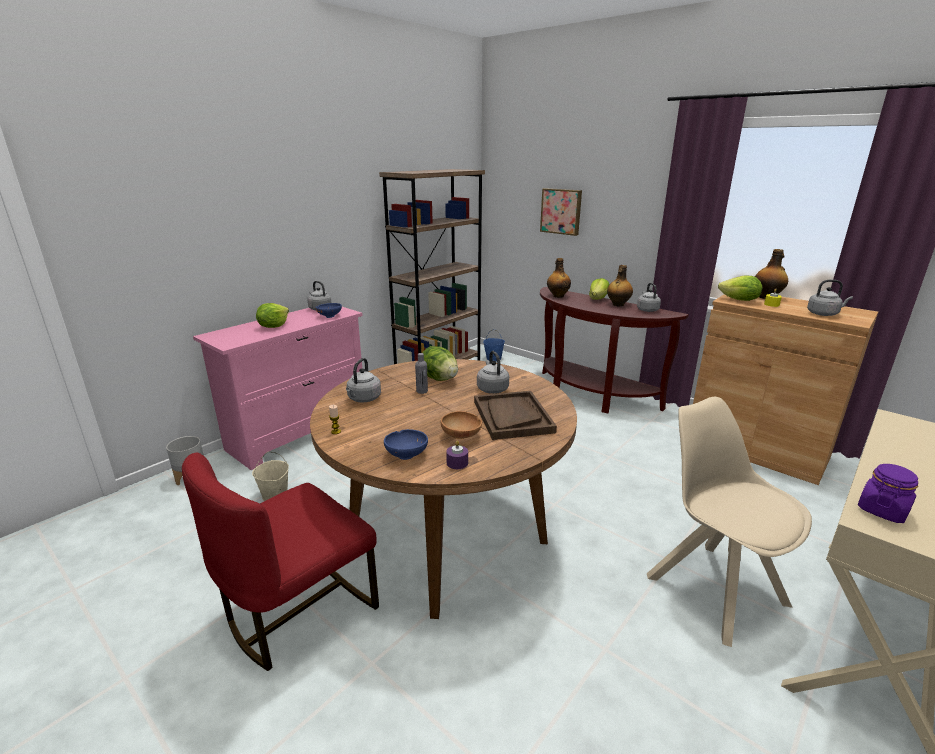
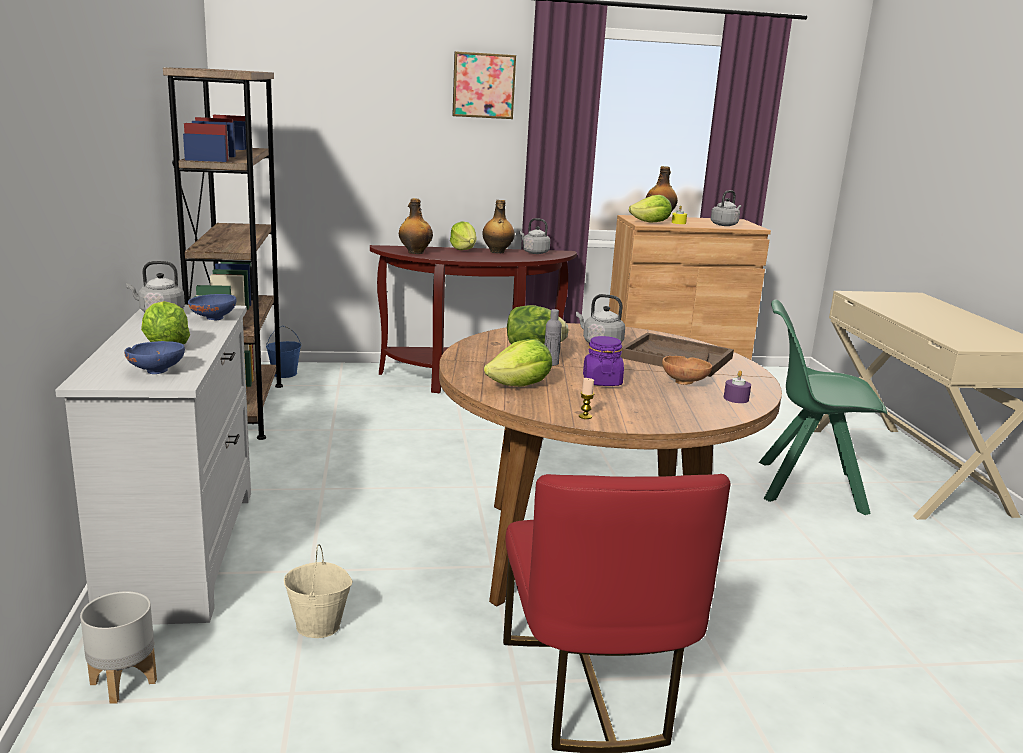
camera: 50 degrees left, 5 degrees down
pink dresser [193,307,363,470] -> white dresser [55,305,251,625]
grey kettle [346,358,381,403] -> lettuce [484,339,552,387]
blue bowl [384,429,428,460] -> blue bowl moved to [124,341,185,374]
picture [540,188,582,236] -> picture moved to [452,51,516,119]
beige chair [647,397,812,647] -> green chair [759,300,887,515]
purple jar [858,464,918,523] -> purple jar moved to [583,336,624,386]

